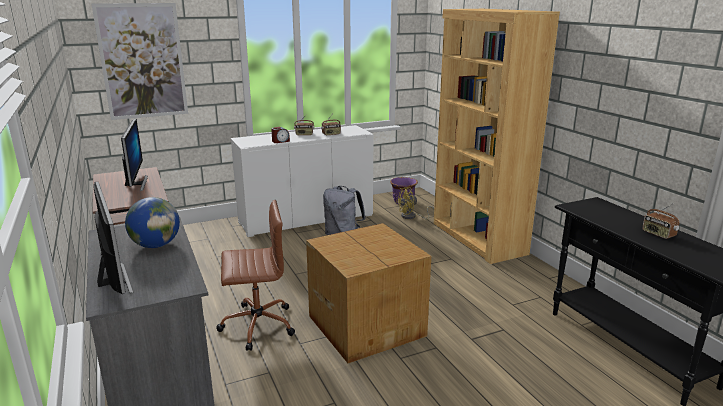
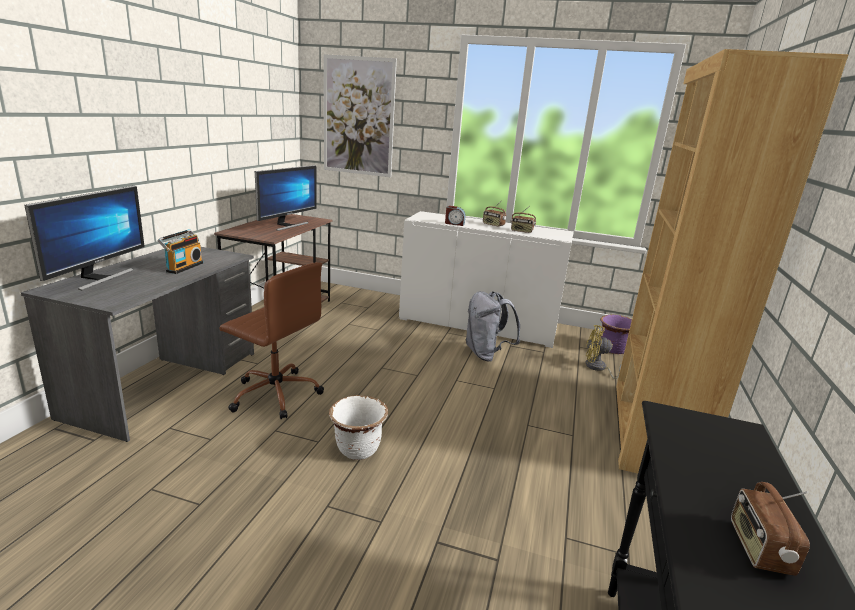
camera: 40 degrees right, 0 degrees up
globe [125,197,180,248] -> radio [157,229,203,274]
cardboard box [306,223,431,363] -> white planter [329,395,388,460]

